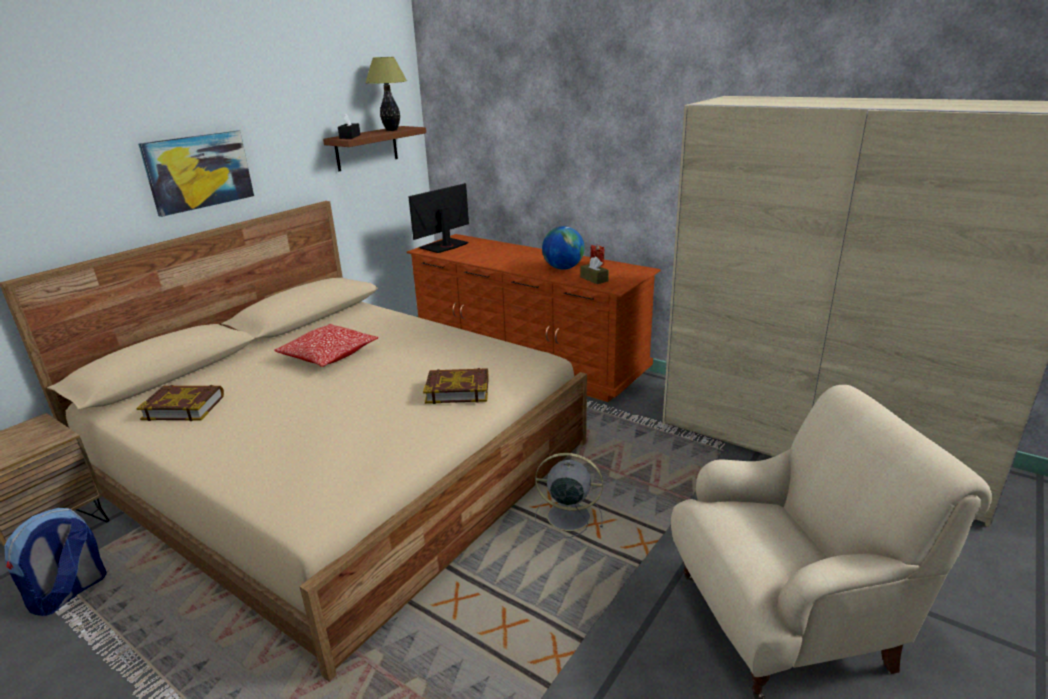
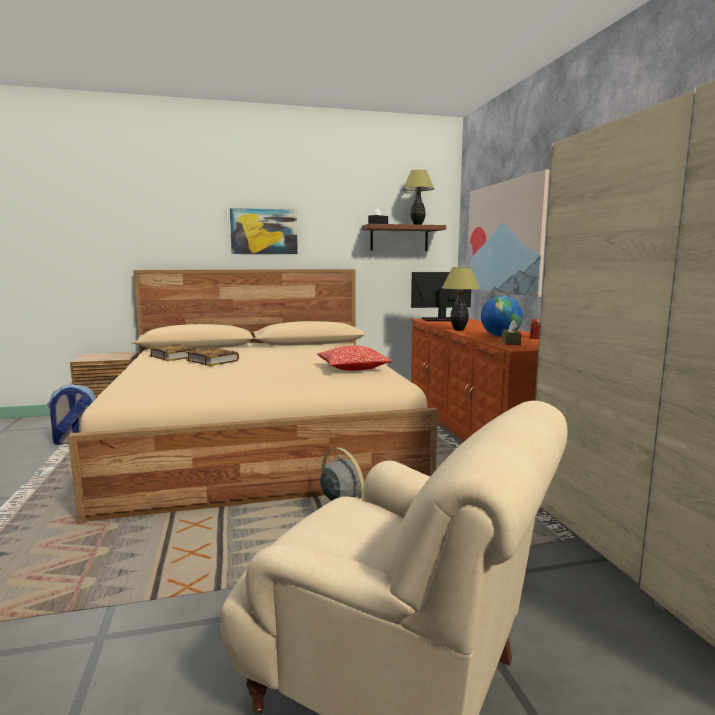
camera: 40 degrees right, 15 degrees down
pillow [274,324,378,367] -> pillow moved to [317,346,392,371]
book [423,368,489,404] -> book moved to [185,348,239,366]
none -> table lamp [442,267,480,330]
none -> picture [467,169,549,297]

